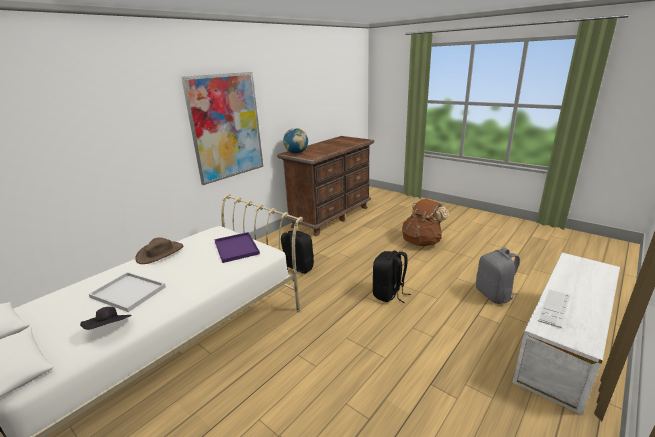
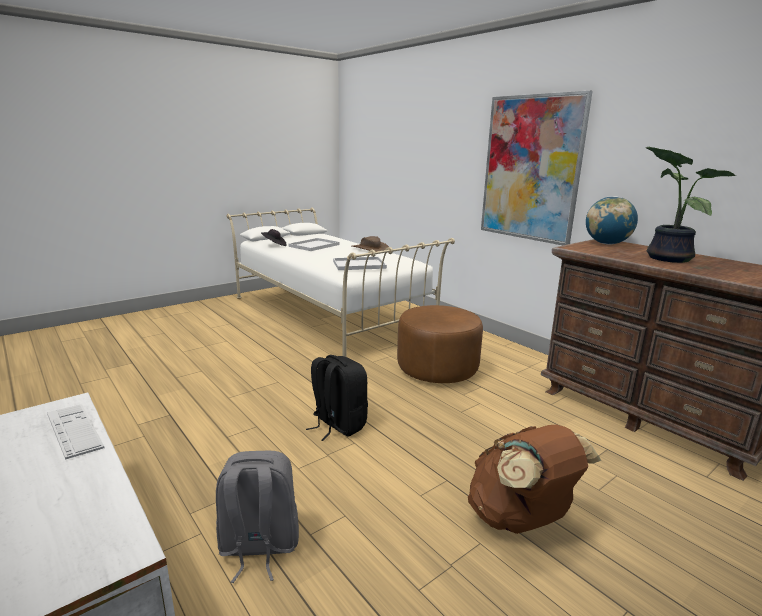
camera: 100 degrees right, 5 degrees down
purple tray [215,232,260,263] -> white tray [333,257,387,270]
black backpack [281,231,314,274] -> brown ottoman [397,305,483,383]
none -> potted plant [646,146,736,263]

